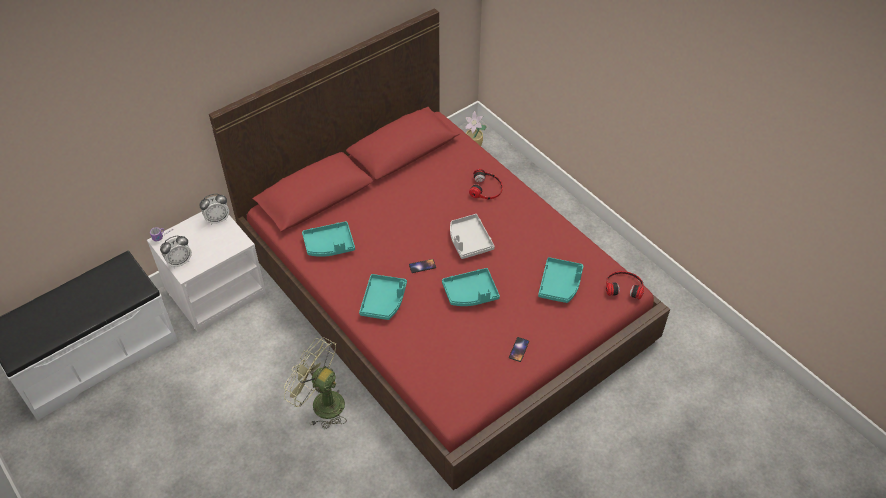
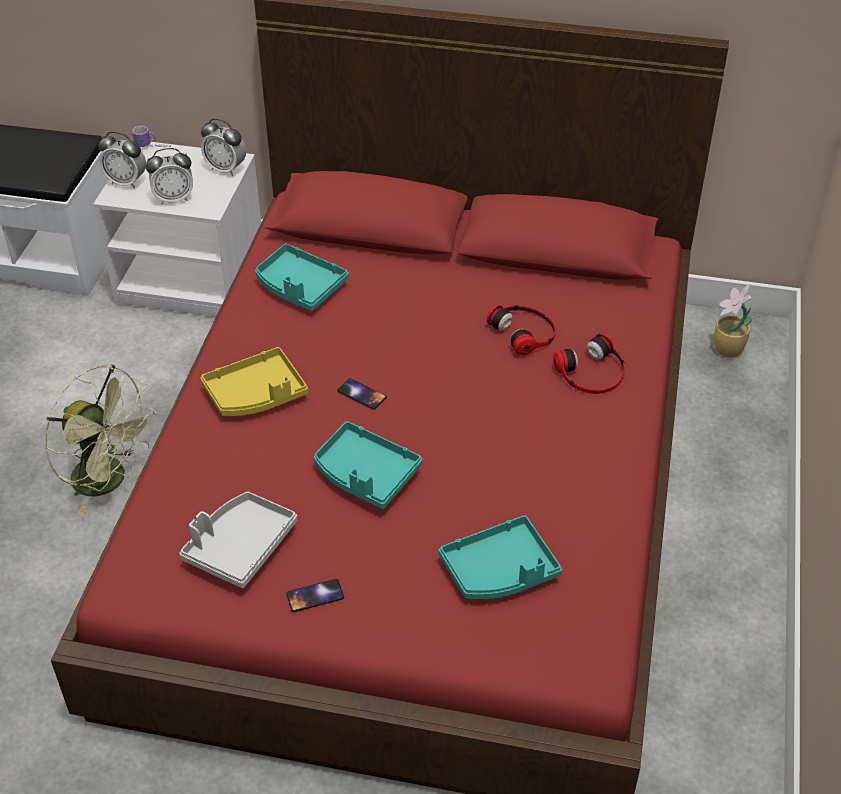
camera: 50 degrees right, 5 degrees down
green fan [284,337,347,429] -> green fan turned 135 degrees clockwise [45,364,156,515]
turquoise tray [359,274,407,320] -> yellow tray [200,347,308,416]
grey tray [450,214,495,259] -> grey tray moved to [179,492,297,588]
headphones [606,271,644,299] -> headphones moved to [487,305,556,355]
none -> alarm clock [146,148,193,205]

